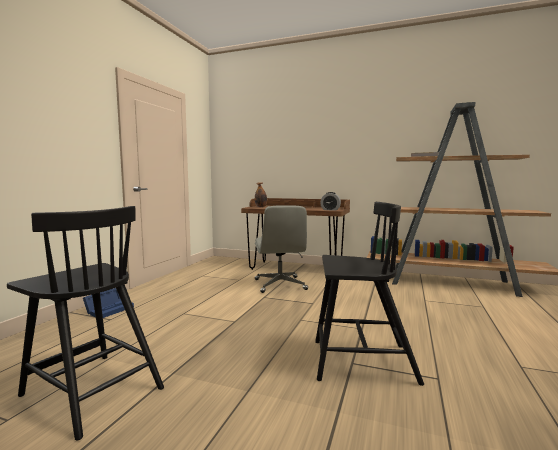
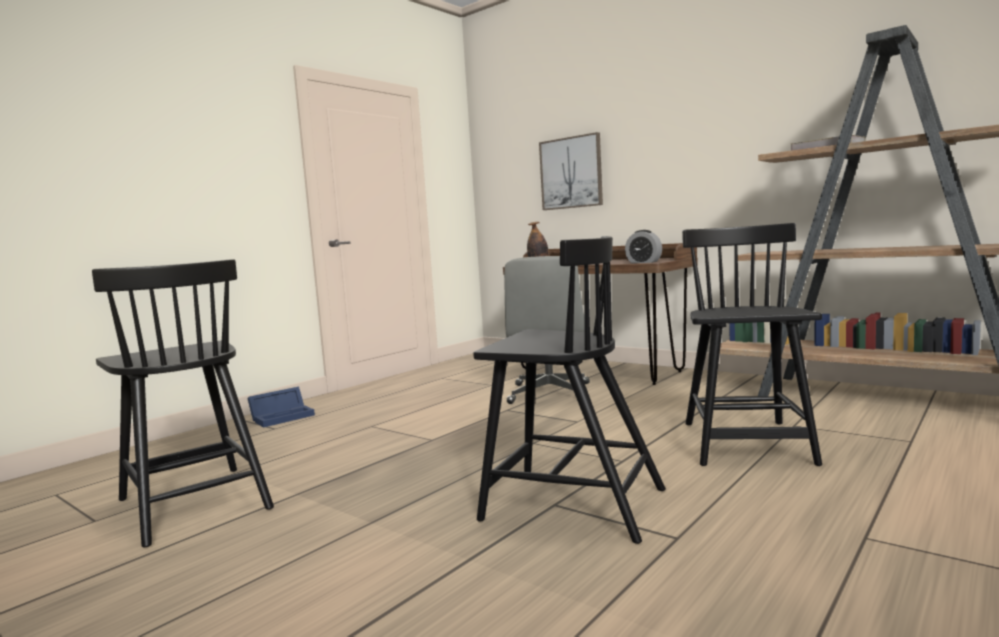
camera: 20 degrees right, 0 degrees up
none -> picture [539,132,603,210]
none -> black chair [682,223,822,466]

